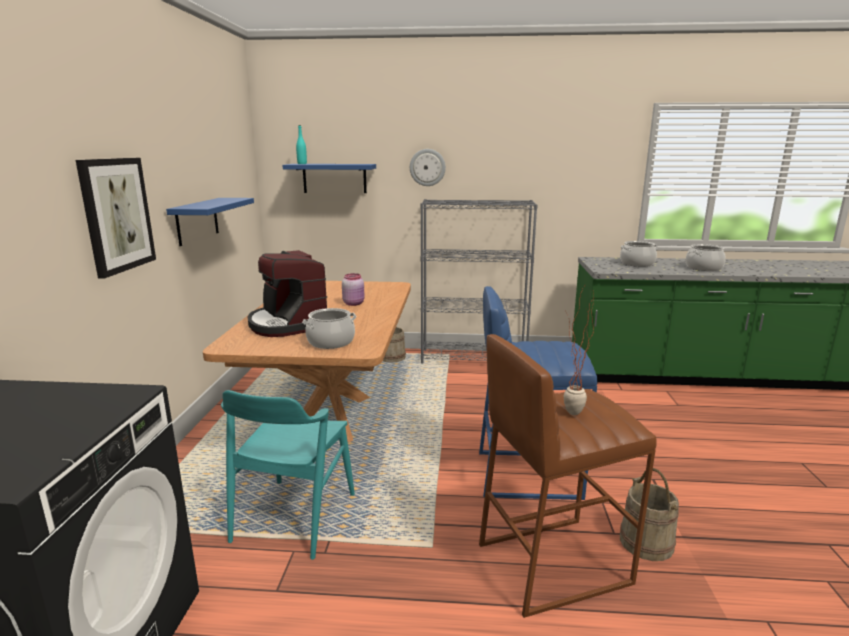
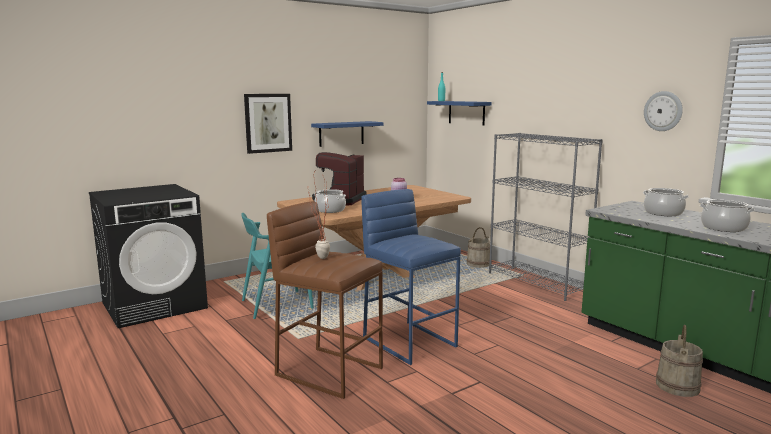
camera: 50 degrees right, 5 degrees down
wall clock [410,149,446,186] -> wall clock moved to [644,91,683,131]
beige bucket [620,468,679,561] -> beige bucket moved to [656,325,703,397]

